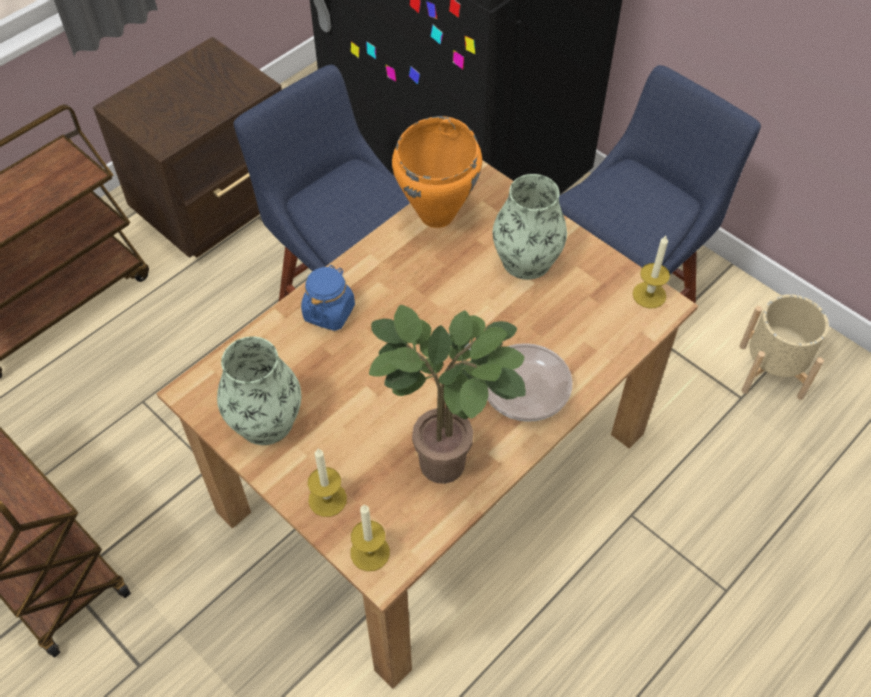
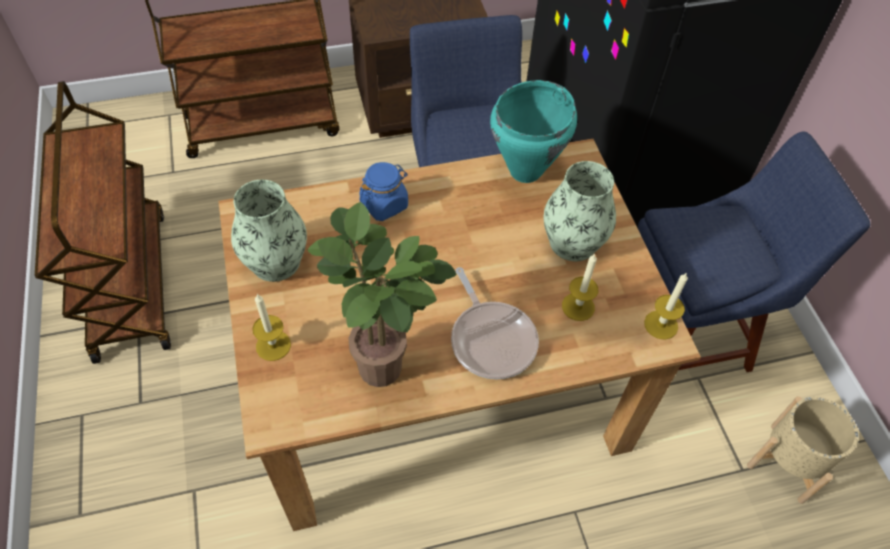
camera: 30 degrees right, 0 degrees up
candle [350,505,390,571] -> candle moved to [562,253,598,321]
orange cooking pot [392,116,482,228] -> turquoise cooking pot [490,80,577,183]

